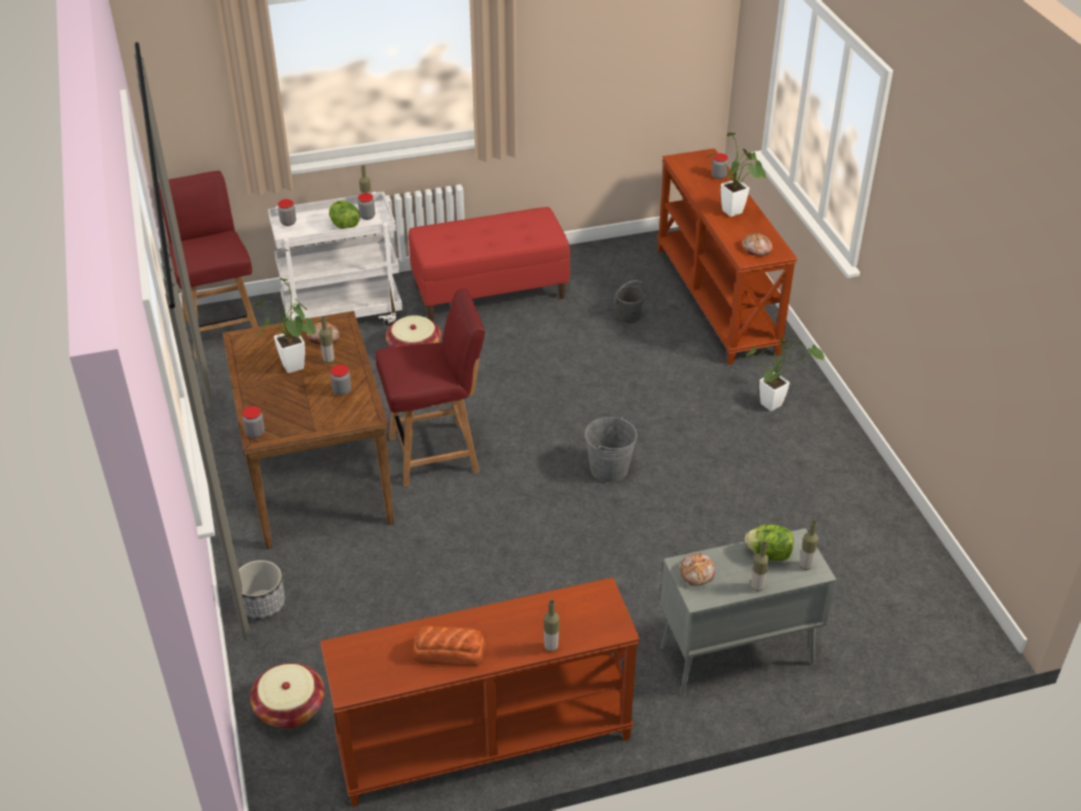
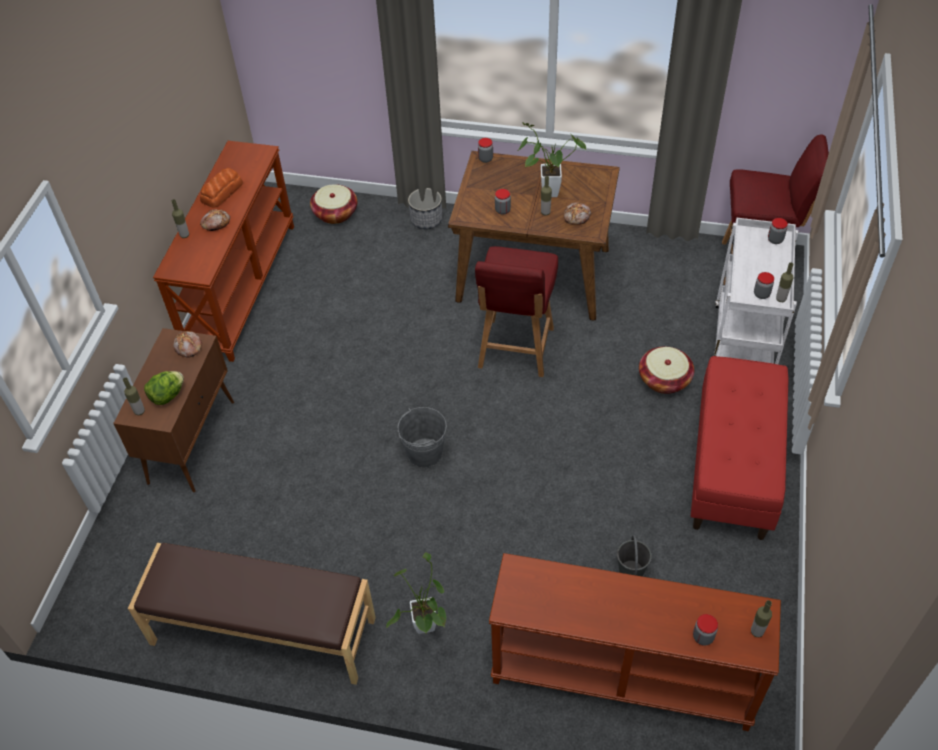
camera: 120 degrees right, 10 degrees up
lettuce [329,200,360,229] -> none
grey cabinet [660,528,837,696] -> brown cabinet [113,328,234,492]
potted plant [708,132,767,217] -> none
bread [742,233,772,256] -> bread moved to [200,209,230,231]
bottle [751,541,769,592] -> bottle moved to [751,600,772,637]
none -> brown bench [128,543,376,685]

